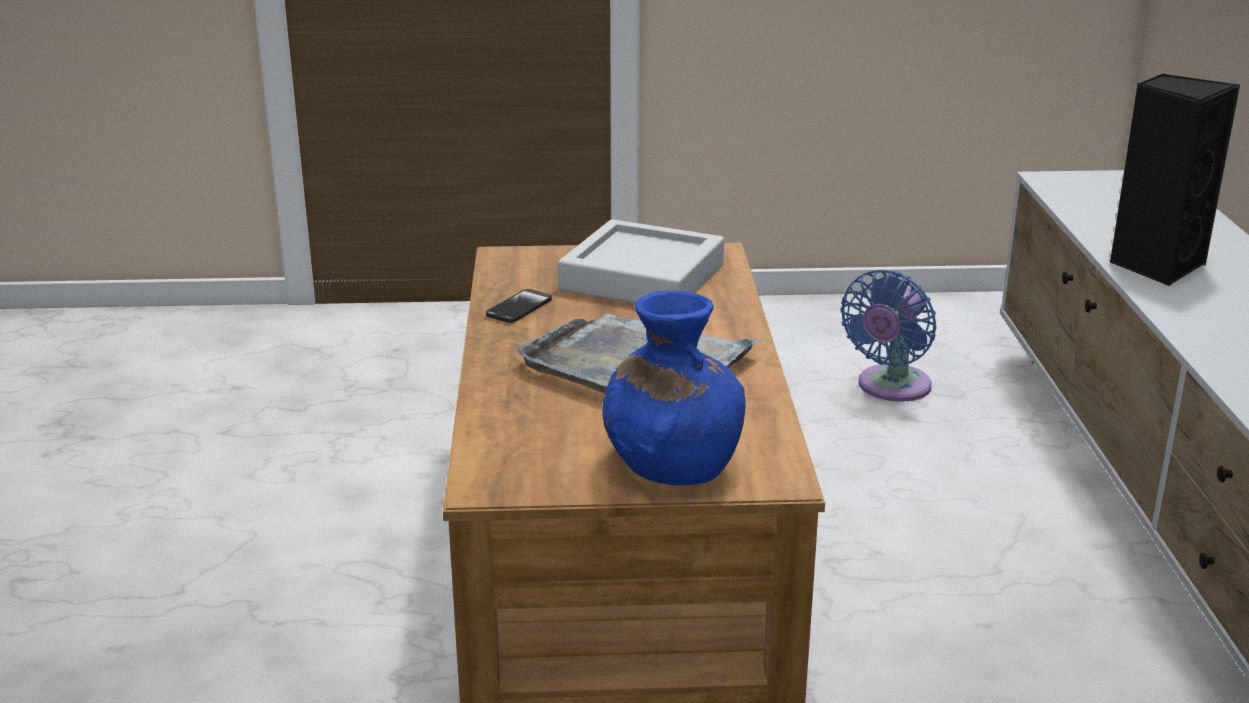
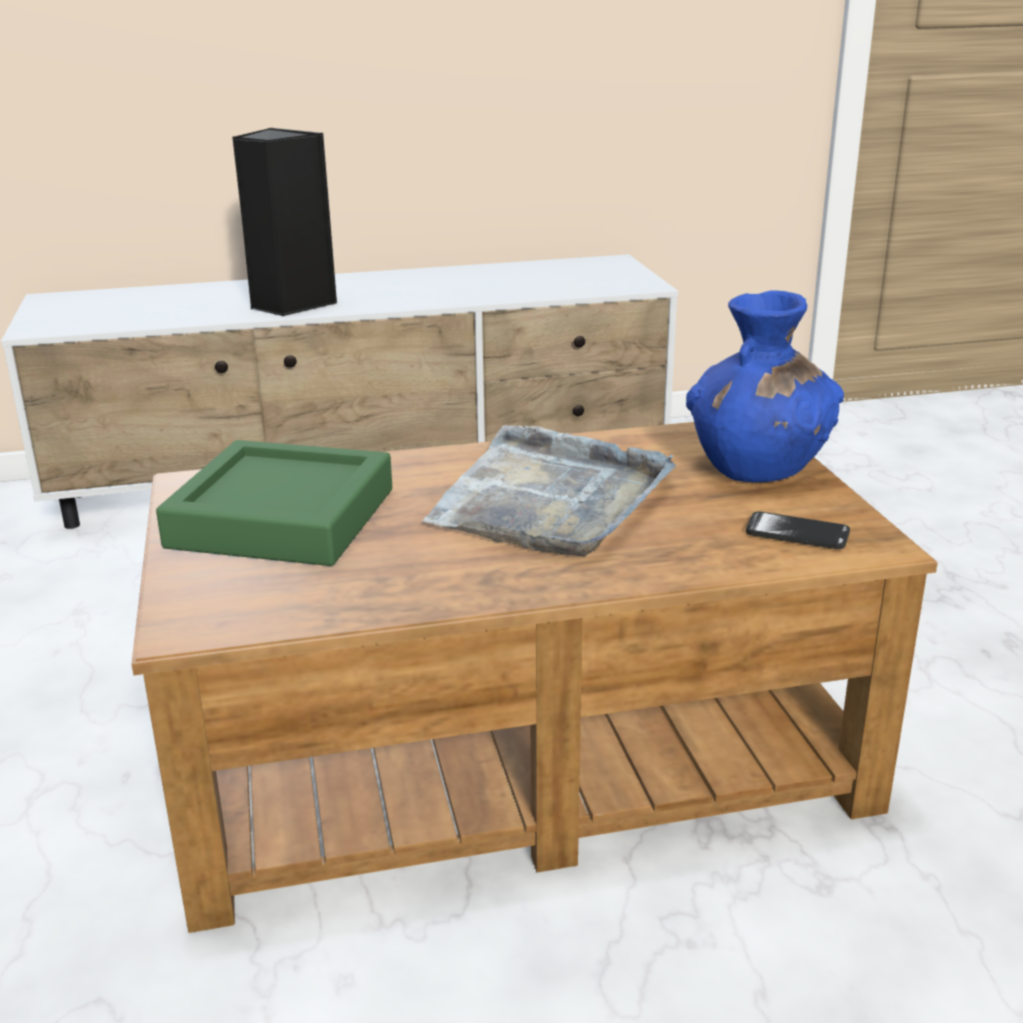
camera: 100 degrees left, 0 degrees up
phone [486,289,552,323] -> phone moved to [746,512,850,549]
grey tray [558,219,724,303] -> green tray [156,440,392,566]
blue fan [841,270,937,402] -> none

